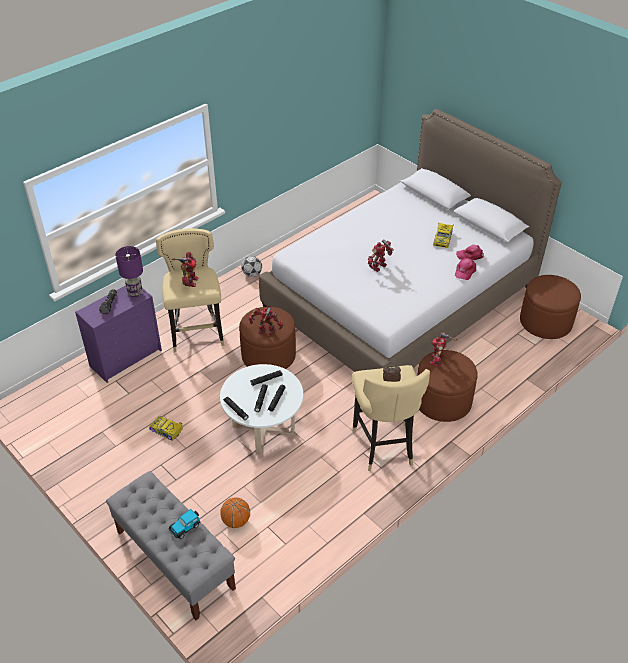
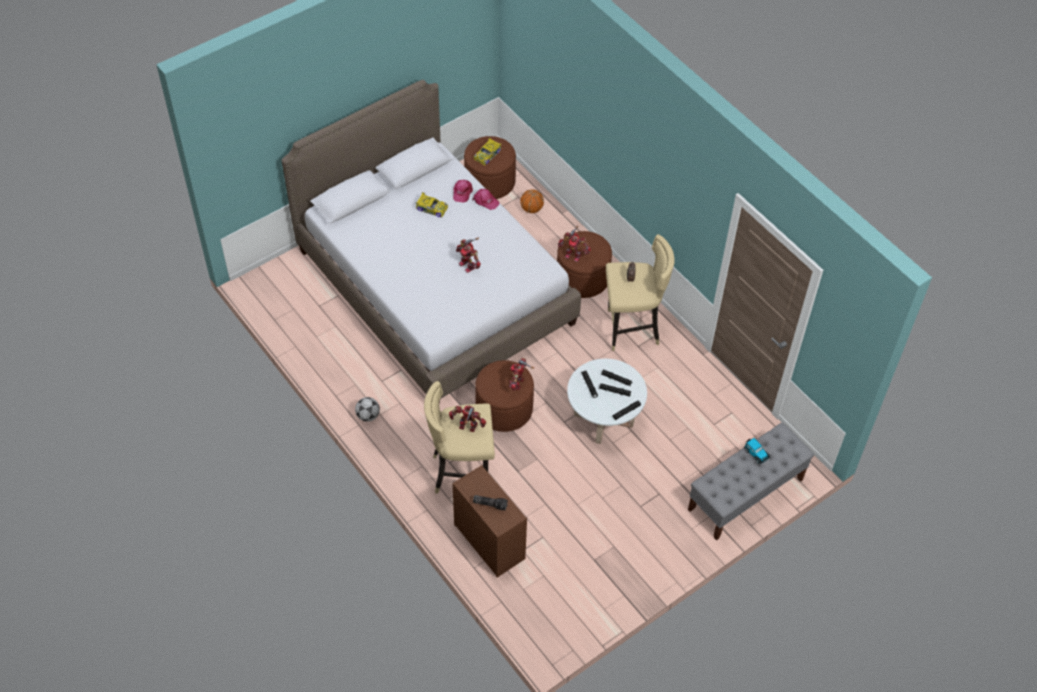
camera: 85 degrees left, 10 degrees up
purple dresser [75,285,162,383] -> brown dresser [453,465,527,577]
purple table lamp [115,246,143,297] -> none
toy car [149,416,183,441] -> toy car moved to [474,138,501,166]
basketball [220,497,250,528] -> basketball moved to [520,189,544,213]

